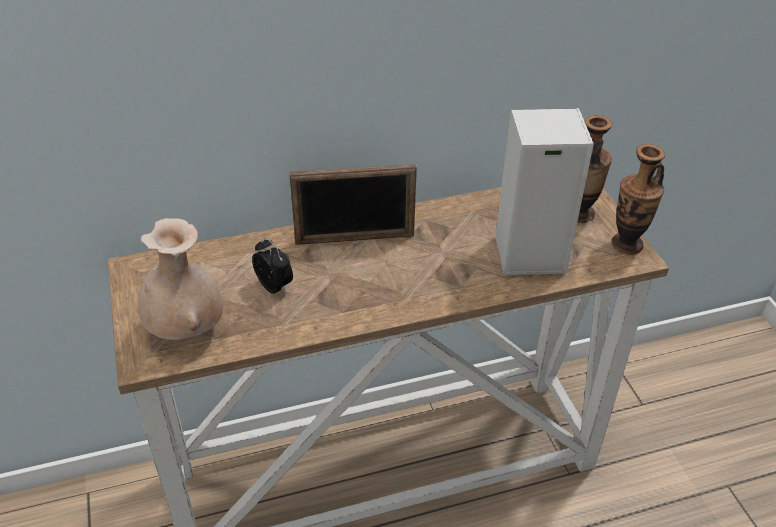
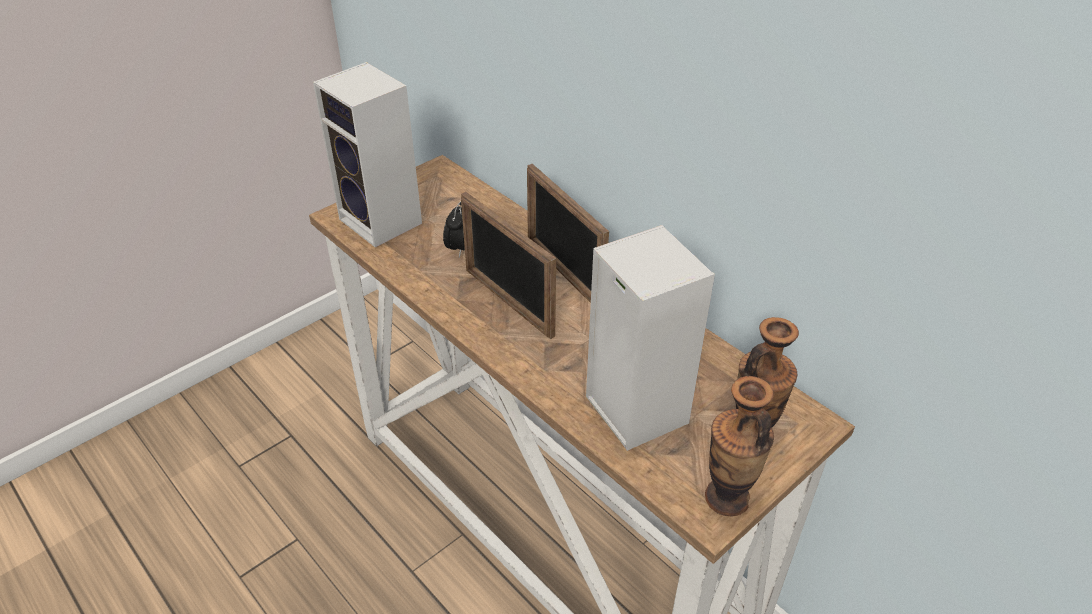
camera: 65 degrees right, 0 degrees up
beige vase [138,218,223,340] -> speaker [313,62,422,248]
none -> picture frame [461,192,556,339]

